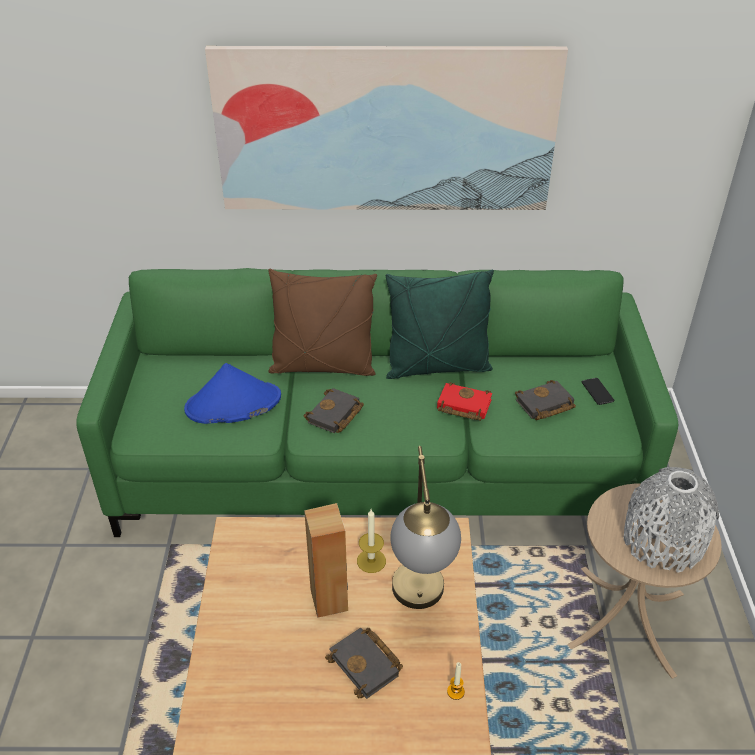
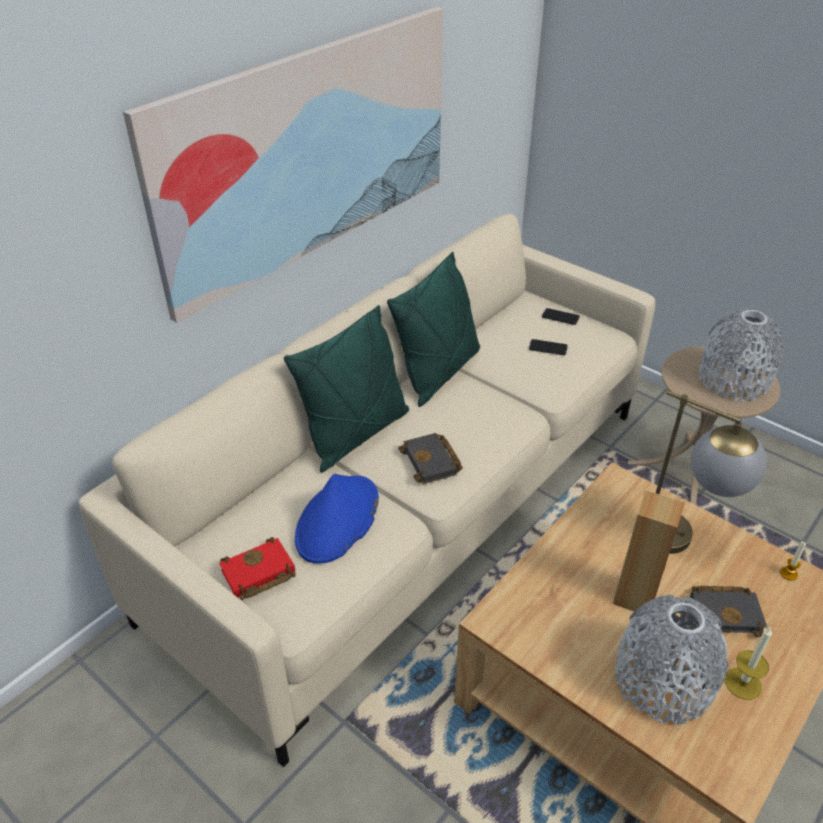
camera: 50 degrees left, 0 degrees up
green sofa [76,268,678,537] -> beige sofa [79,214,655,767]
brown pillow [268,269,377,376] -> green pillow [284,305,409,473]
candle [357,509,386,573] -> candle moved to [725,627,772,700]
red book [437,382,492,421] -> red book moved to [219,537,296,600]
black book [515,380,576,420] -> phone [529,339,568,355]
none -> grey vase [615,595,729,725]

